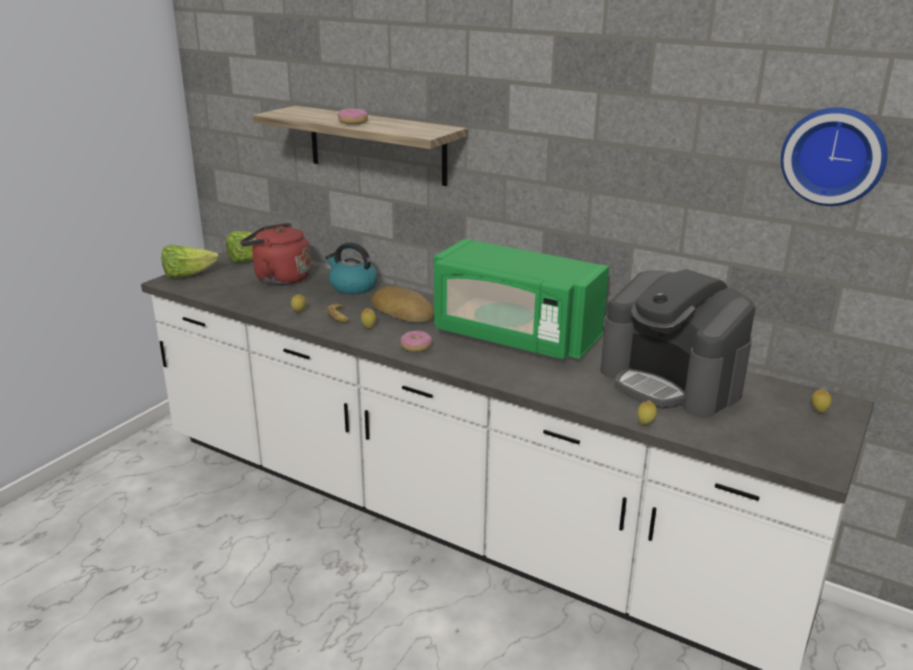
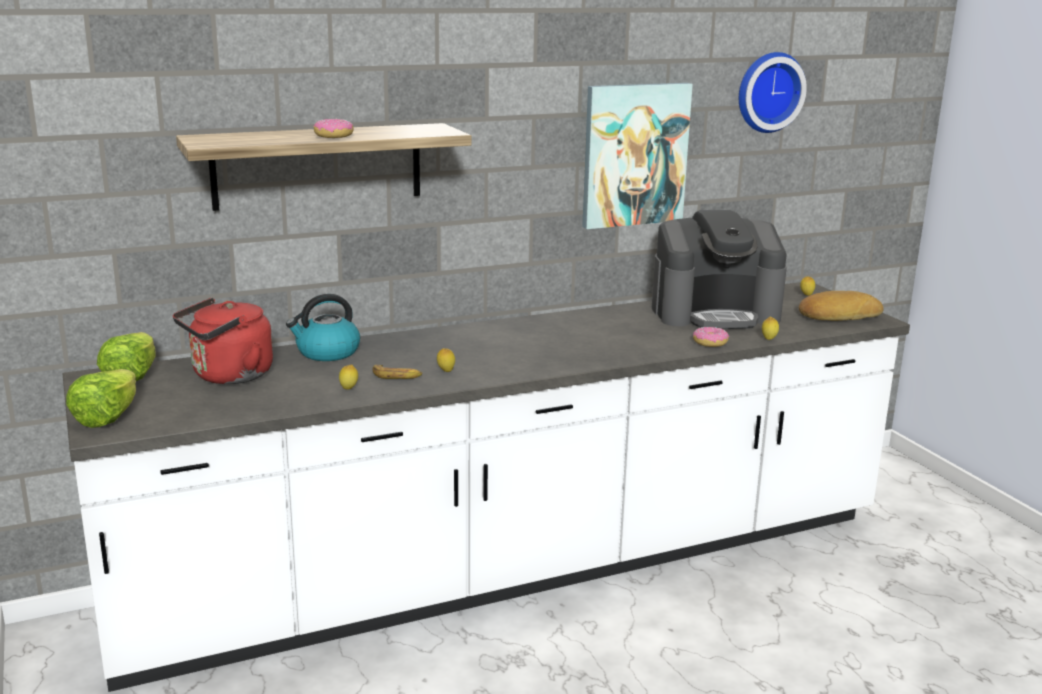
camera: 55 degrees left, 5 degrees down
bread [371,286,434,323] -> bread moved to [799,291,884,321]
donut [400,331,432,352] -> donut moved to [693,327,729,347]
green microwave [434,239,609,359] -> none
none -> picture [582,83,693,229]

